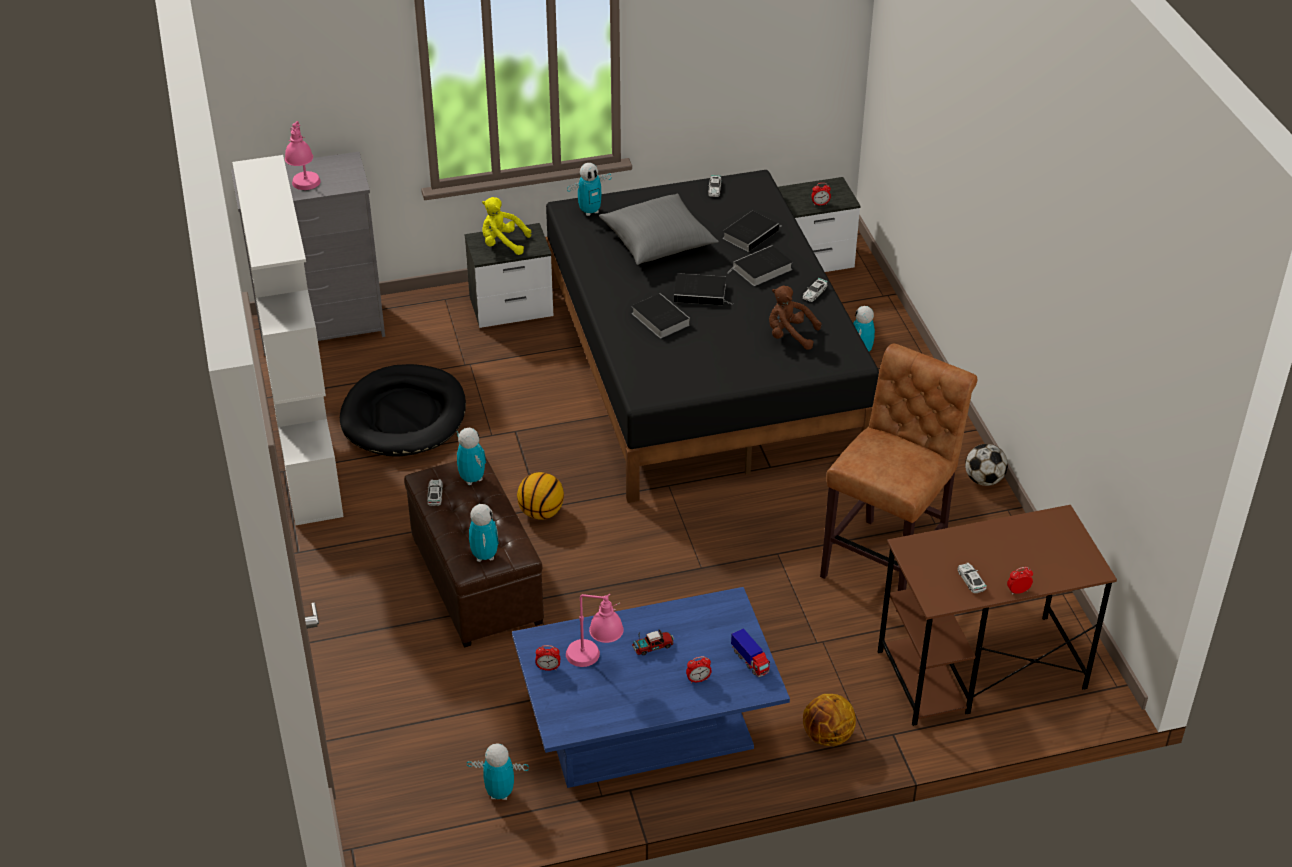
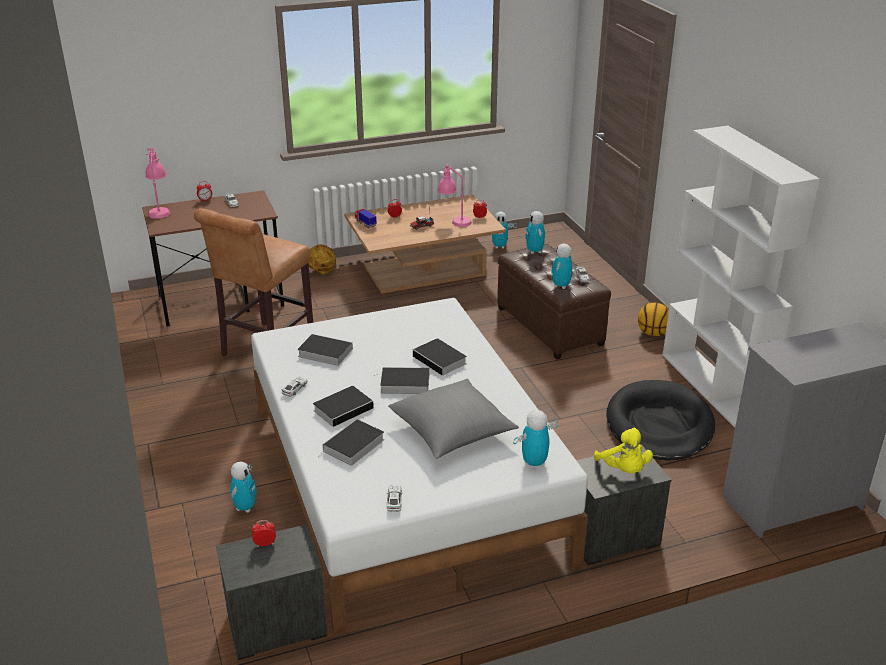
camera: 175 degrees right, 10 degrees down
pink table lamp [285,121,321,190] -> pink table lamp moved to [145,147,170,219]
toy robot [456,428,486,485] -> toy robot turned 60 degrees clockwise [551,244,572,289]
yellow plush toy [482,197,531,255] -> yellow plush toy turned 60 degrees clockwise [594,428,653,473]
blue coffee table [512,587,790,788] -> brown coffee table [344,195,506,294]
basketball [517,472,564,520] -> basketball moved to [638,303,669,336]
black bed [545,170,879,503] -> white bed [251,298,588,634]
brown plush toy [769,286,821,350] -> book [297,334,353,366]
football [965,444,1008,486] -> none

